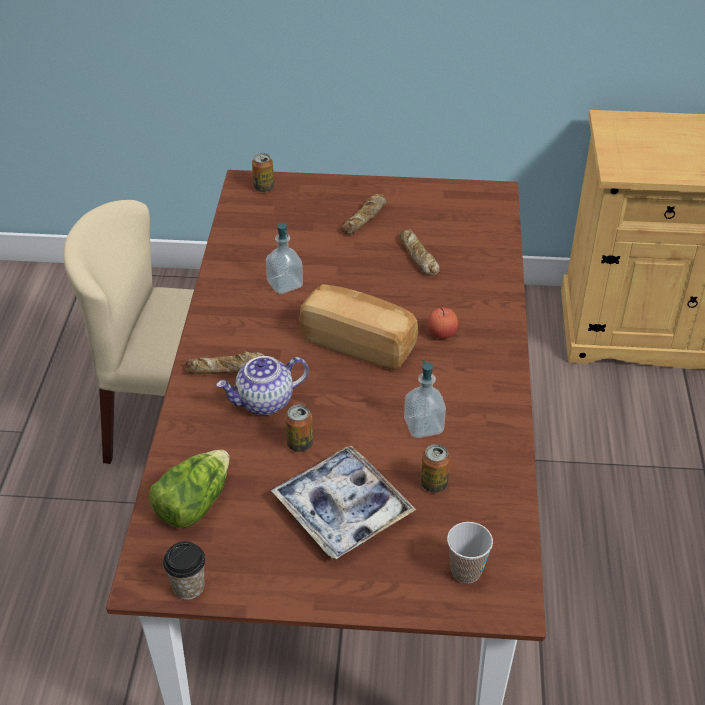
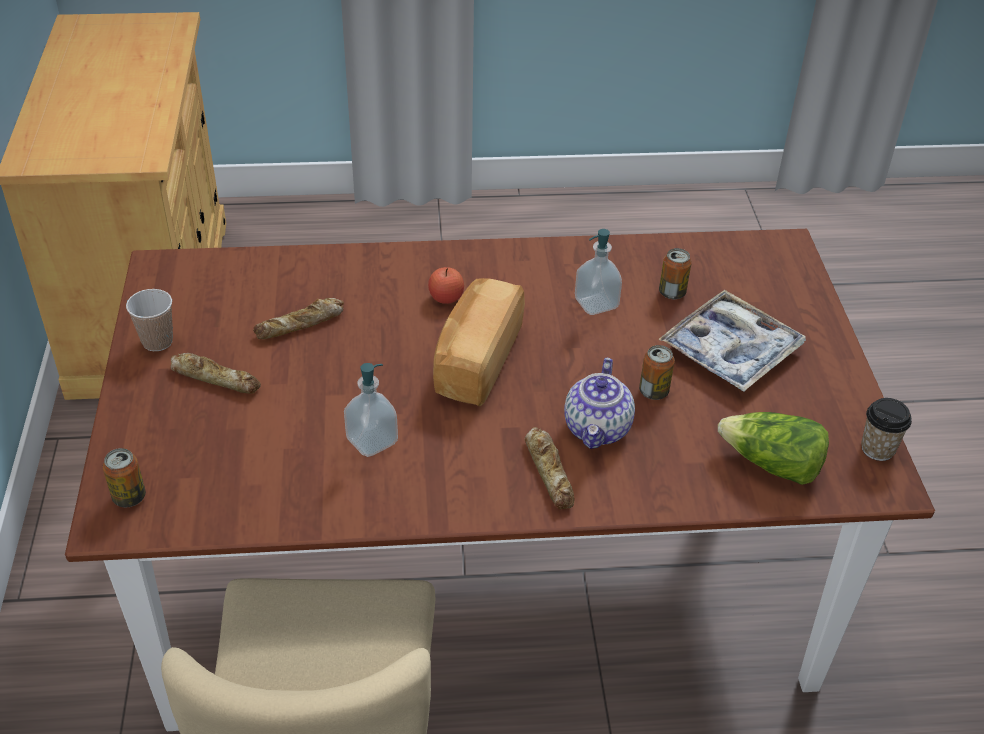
camera: 100 degrees left, 0 degrees up
teapot [216,356,309,415] -> teapot turned 45 degrees clockwise [564,358,635,449]
cup [447,522,493,584] -> cup moved to [126,289,173,351]

